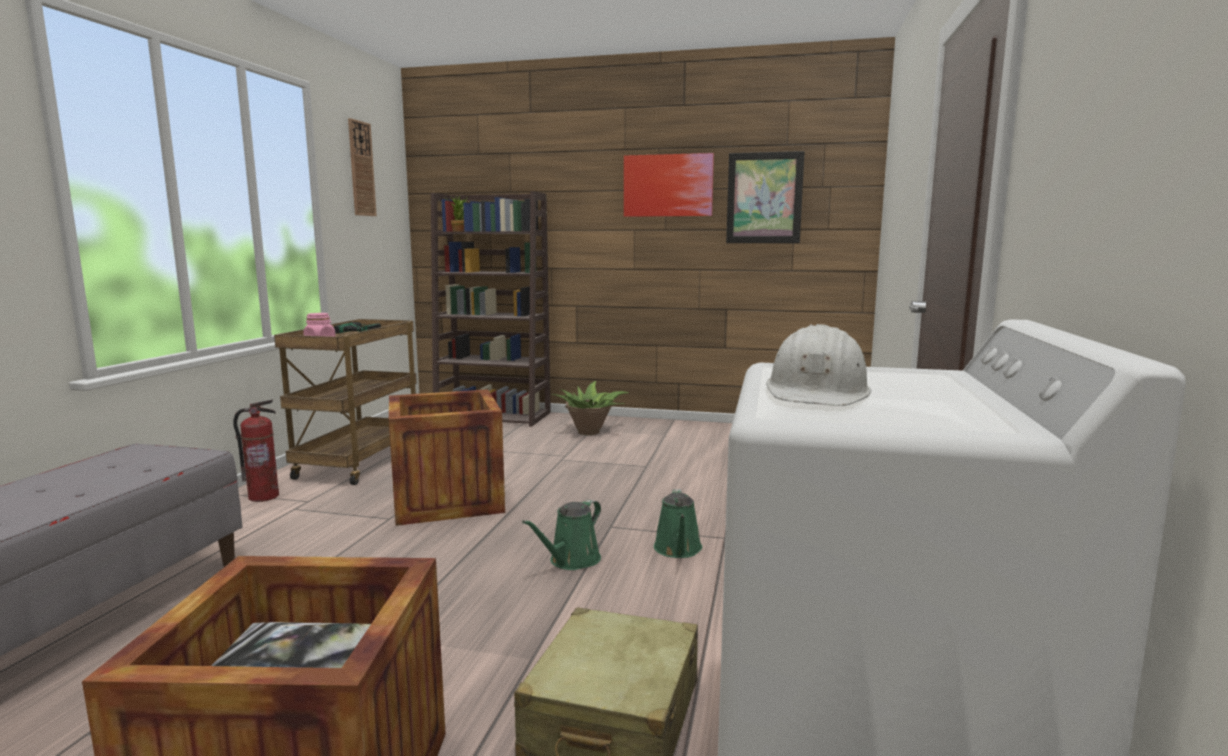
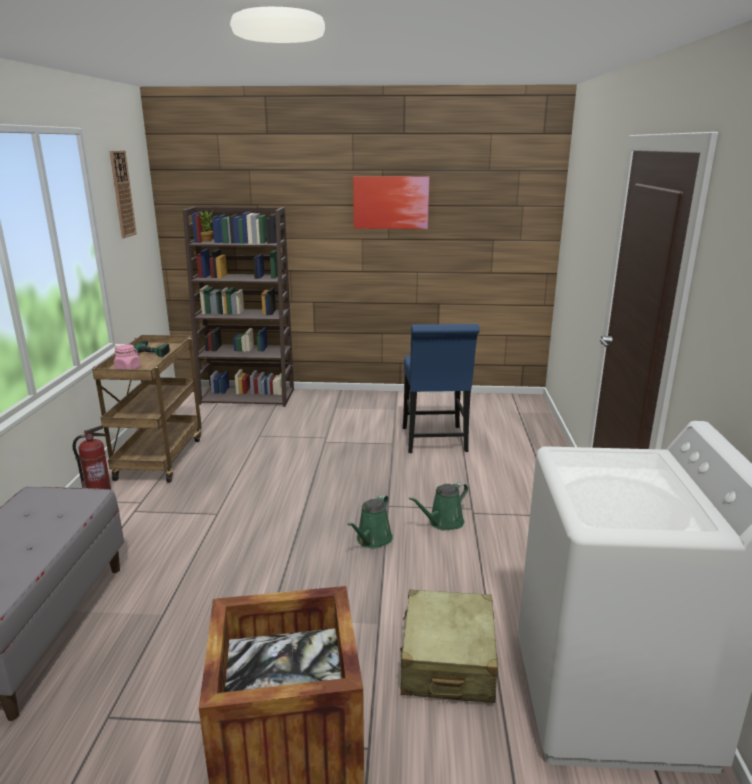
camera: 10 degrees left, 10 degrees up
crate [389,389,505,526] -> none
potted plant [552,381,628,435] -> none
green watering can [654,489,702,558] -> green watering can turned 60 degrees clockwise [409,482,468,530]
picture [726,151,805,243] -> none
white hard hat [766,324,872,406] -> none
none -> blue chair [403,324,480,453]

